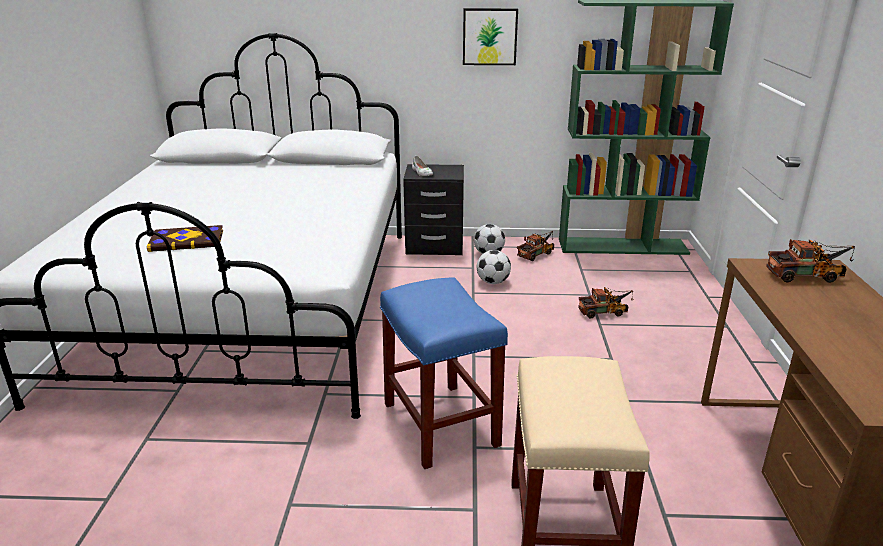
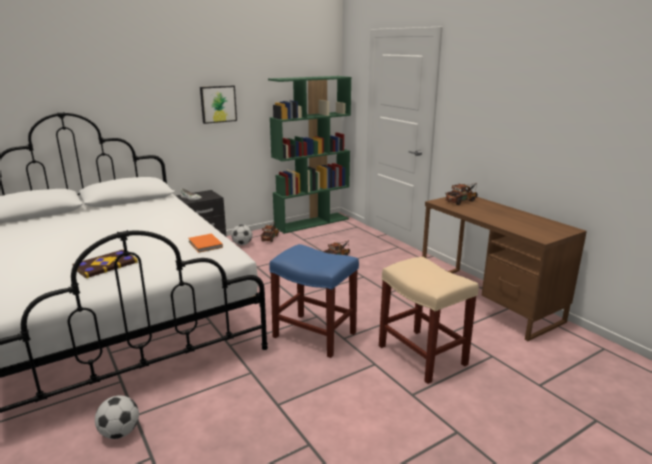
camera: 35 degrees left, 5 degrees down
football [477,250,511,284] -> football moved to [95,395,139,439]
none -> orange book [188,234,223,253]

